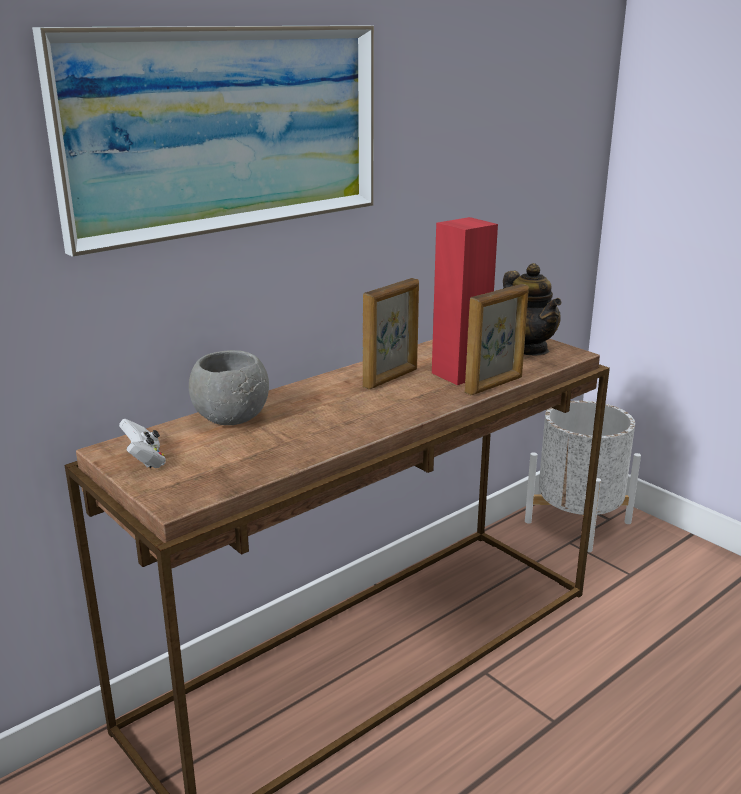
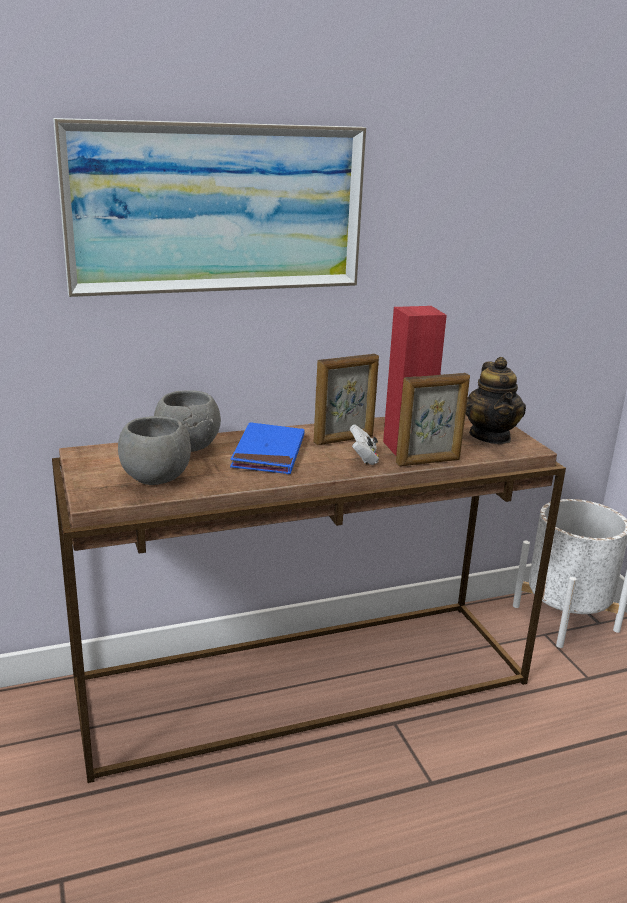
camera: 20 degrees right, 0 degrees up
white game controller [119,419,166,468] -> white game controller moved to [350,424,379,465]
none -> grey bowl [118,416,191,485]
none -> blue book [230,422,305,474]

